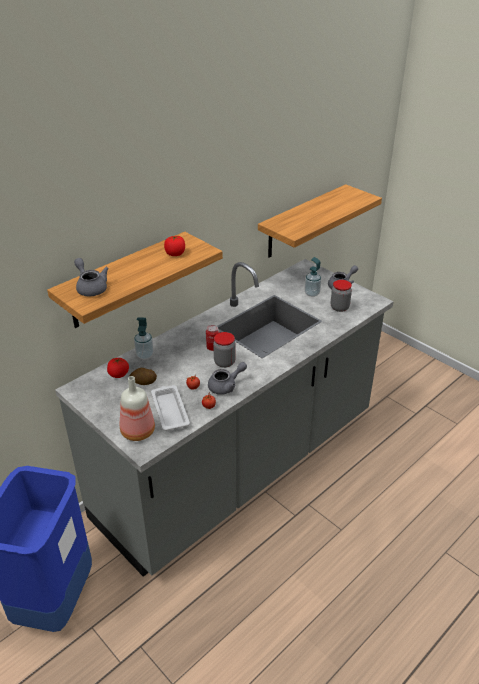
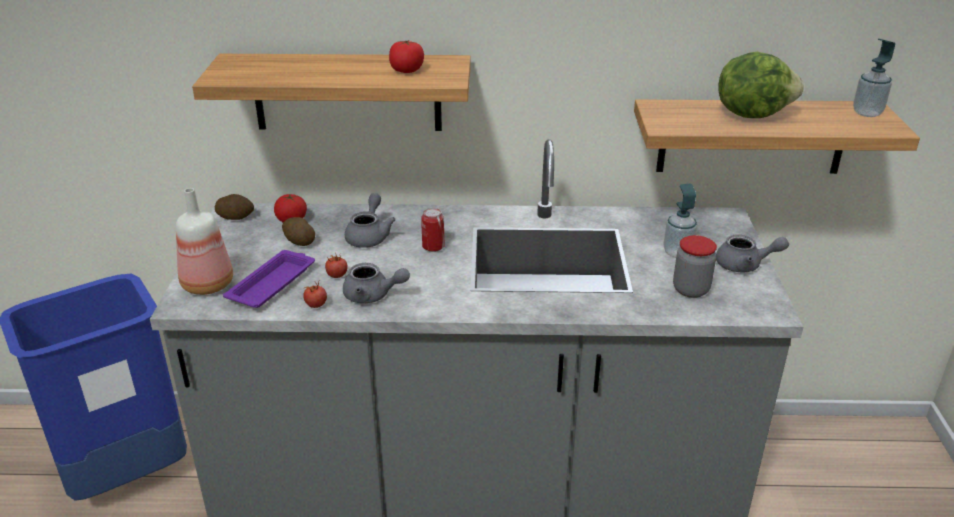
camera: 45 degrees right, 5 degrees down
grey teapot [74,258,109,296] -> grey teapot moved to [345,193,396,248]
soap dispenser [134,317,154,359] -> soap dispenser moved to [853,39,895,117]
white tray [151,385,190,431] -> purple tray [223,250,315,308]
jar [213,332,236,368] -> none
none -> potato [215,194,254,220]
none -> lettuce [718,52,804,118]

